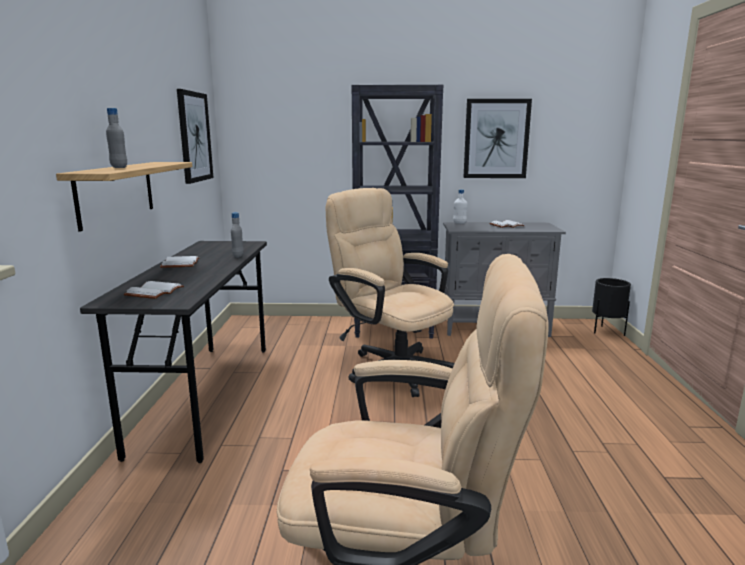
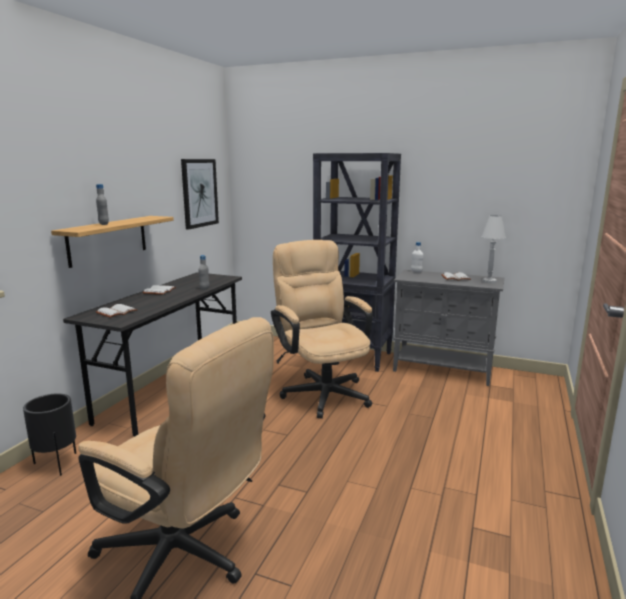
camera: 20 degrees right, 0 degrees up
picture [463,99,532,178] -> none
black planter [592,278,631,336] -> black planter moved to [23,393,76,476]
none -> white table lamp [481,215,506,283]

